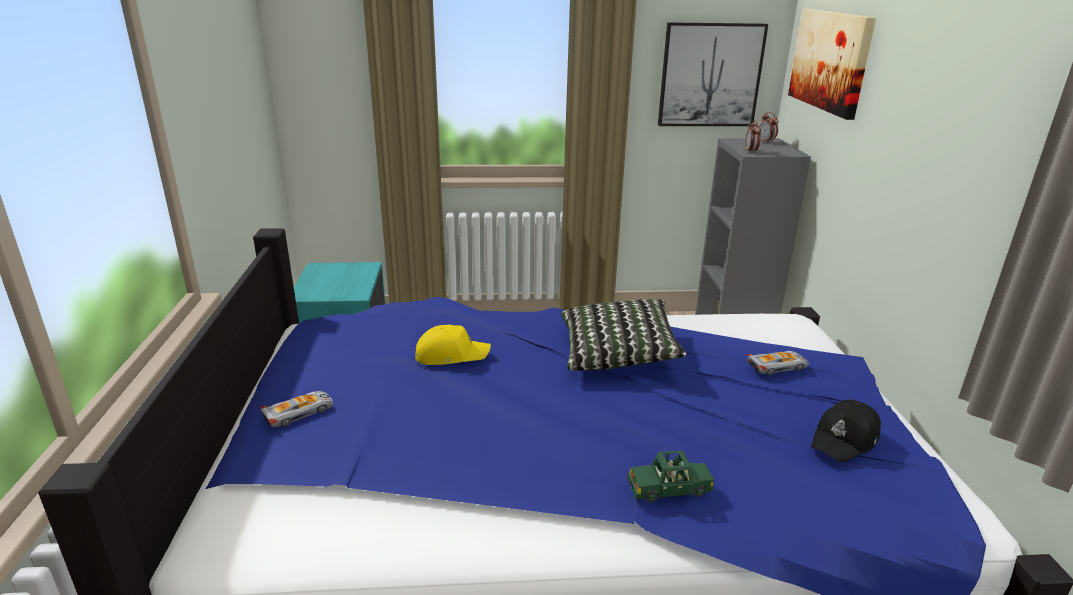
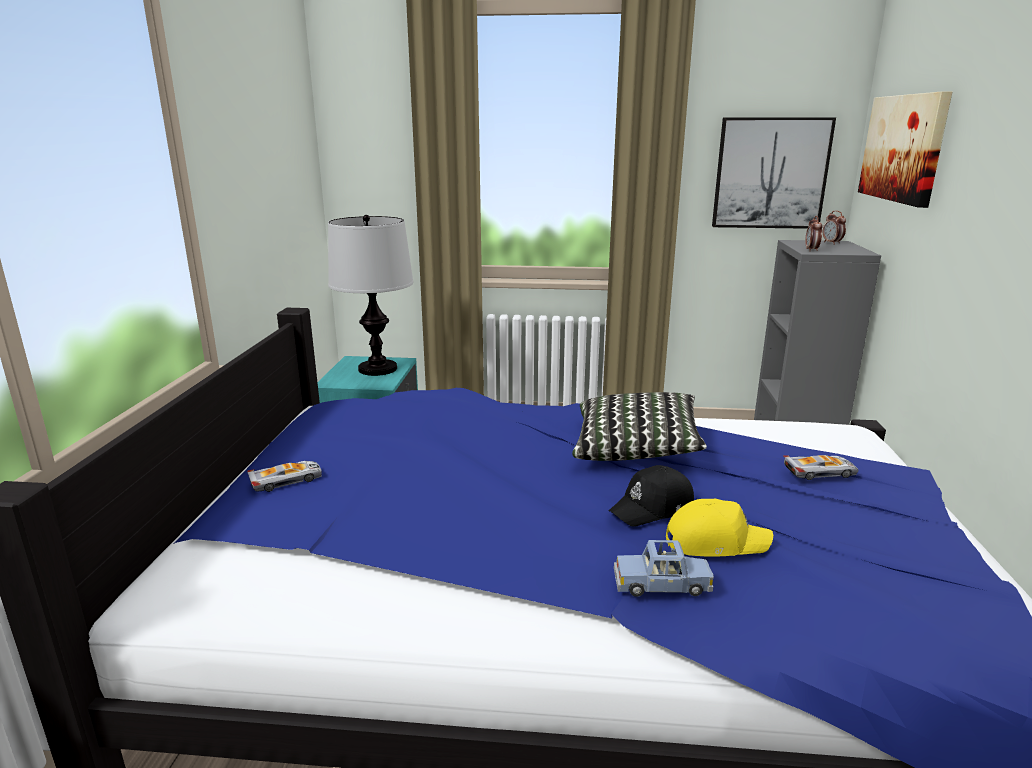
camera: 10 degrees right, 5 degrees down
yellow cap [415,325,491,365] -> yellow cap moved to [666,499,773,557]
green toy car [627,451,714,502] -> blue toy car [614,540,714,597]
black cap [811,400,881,462] -> black cap moved to [608,465,694,527]
none -> table lamp [328,215,413,376]

